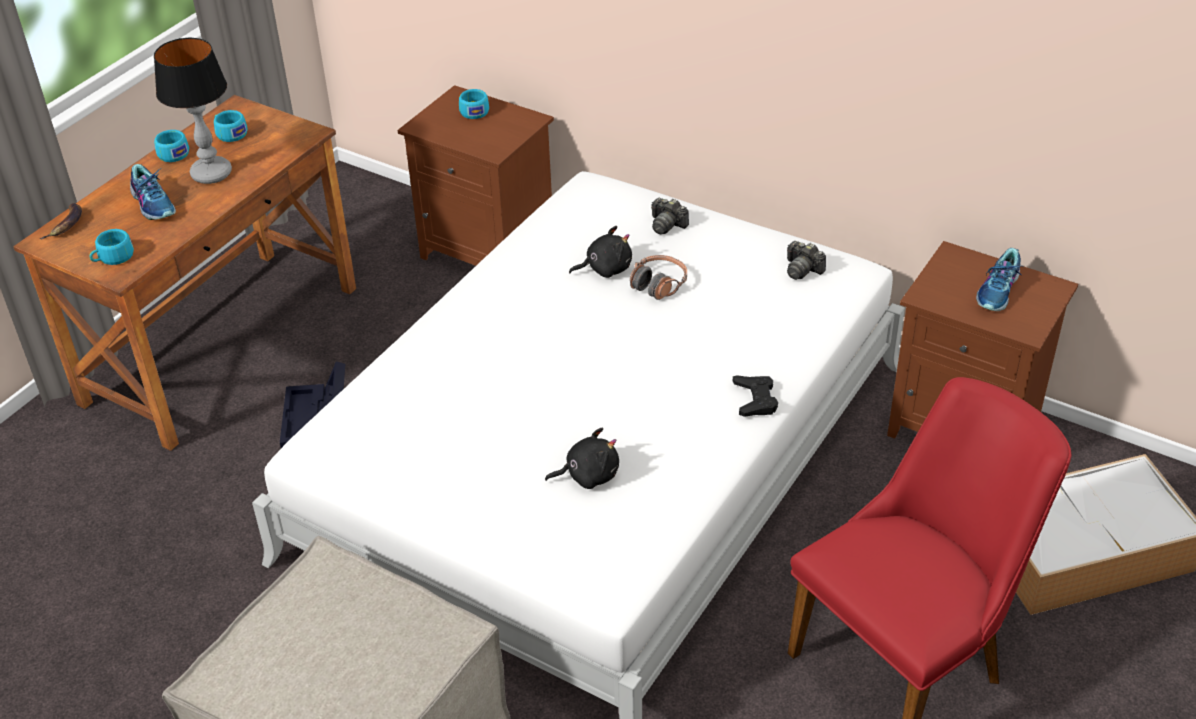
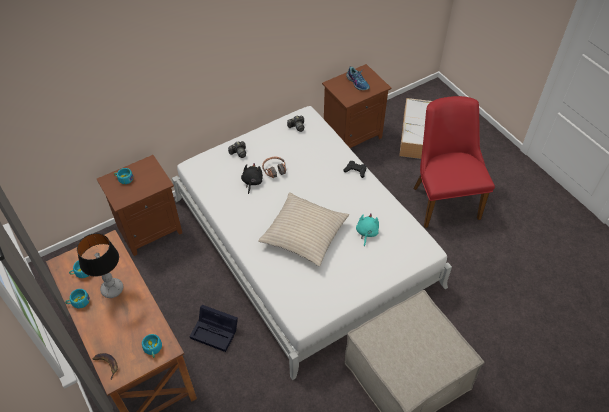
camera: 65 degrees left, 10 degrees up
shoe [130,164,176,220] -> none
black plush toy [545,428,619,489] -> turquoise plush toy [356,213,379,246]
none -> beige pillow [258,192,349,266]

